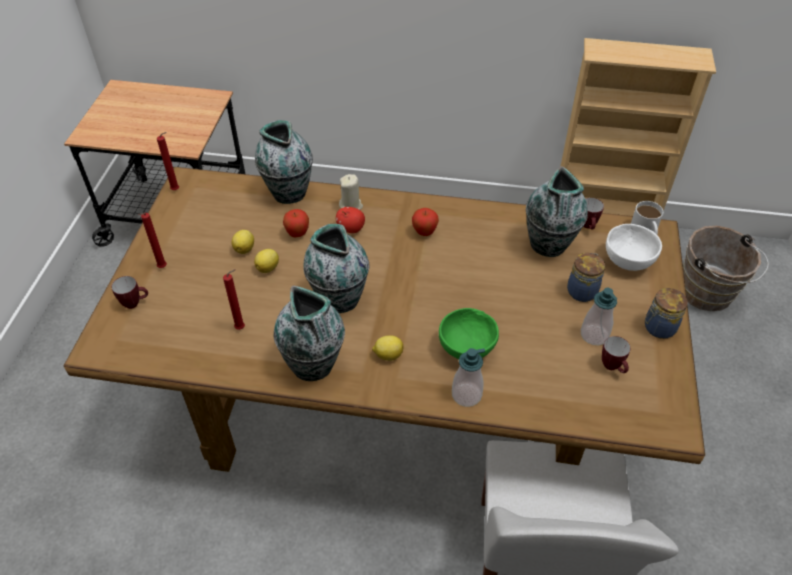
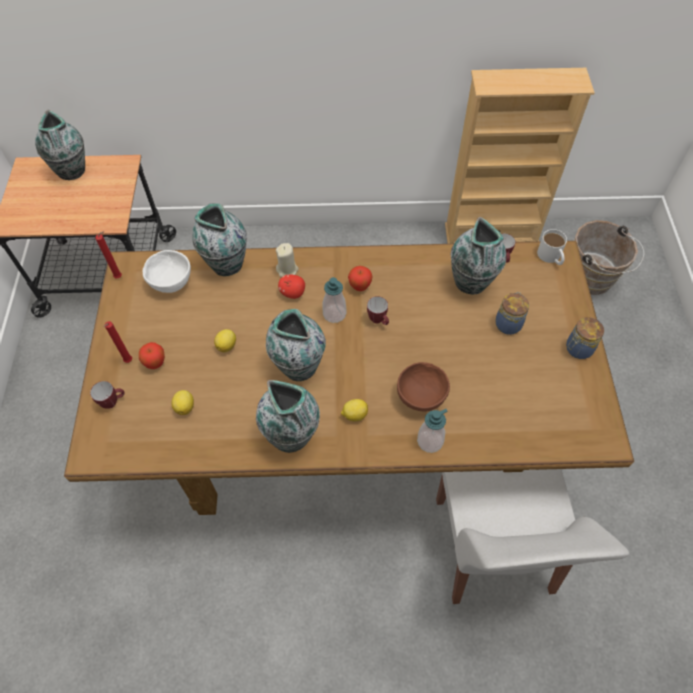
camera: 10 degrees left, 10 degrees up
red candle [223,269,245,330] -> none
lemon [232,230,254,254] -> lemon moved to [171,390,194,415]
apple [283,209,309,238] -> apple moved to [139,342,165,369]
green bowl [439,308,499,359] -> brown bowl [397,362,450,412]
soap dispenser [581,288,618,345] -> soap dispenser moved to [322,277,346,323]
mug [602,336,630,373] -> mug moved to [367,296,389,325]
white bowl [606,224,662,271] -> white bowl moved to [143,250,191,293]
none -> vase [35,110,85,180]

